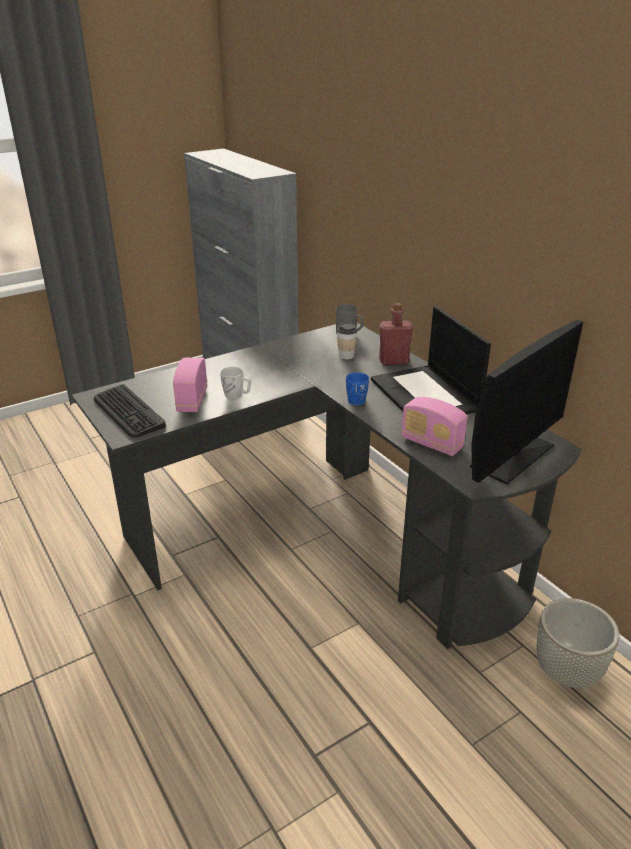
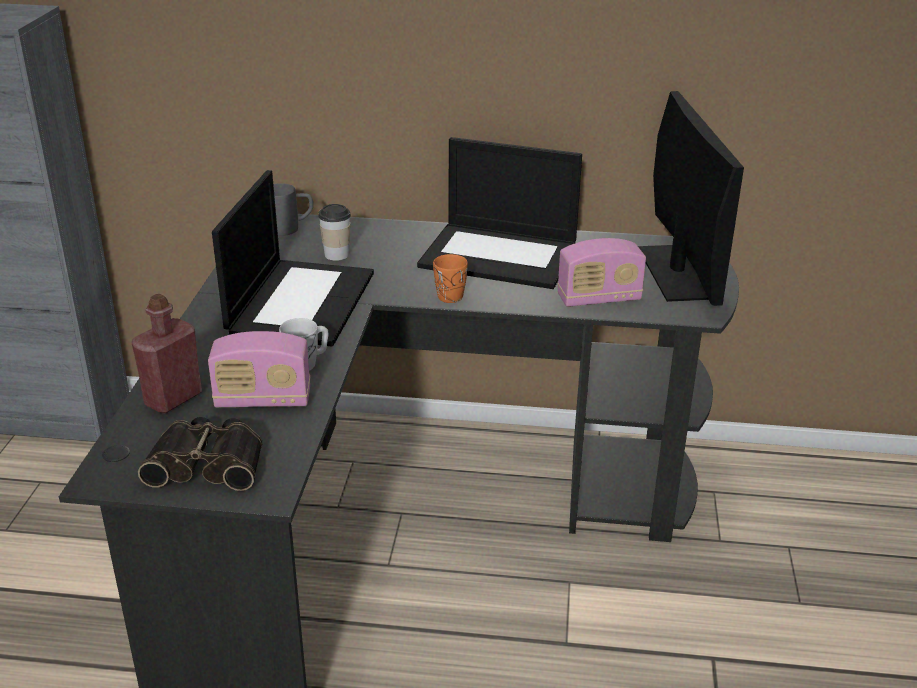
camera: 50 degrees left, 0 degrees up
keyboard [94,384,166,438] -> binoculars [138,417,262,491]
radio [173,358,207,412] -> radio turned 45 degrees counterclockwise [208,331,310,407]
blue mug [346,372,369,406] -> orange mug [433,254,468,303]
red bottle [379,303,413,365] -> red bottle moved to [132,294,202,413]
grey planter [536,598,619,688] -> none
none -> laptop [212,170,374,347]

